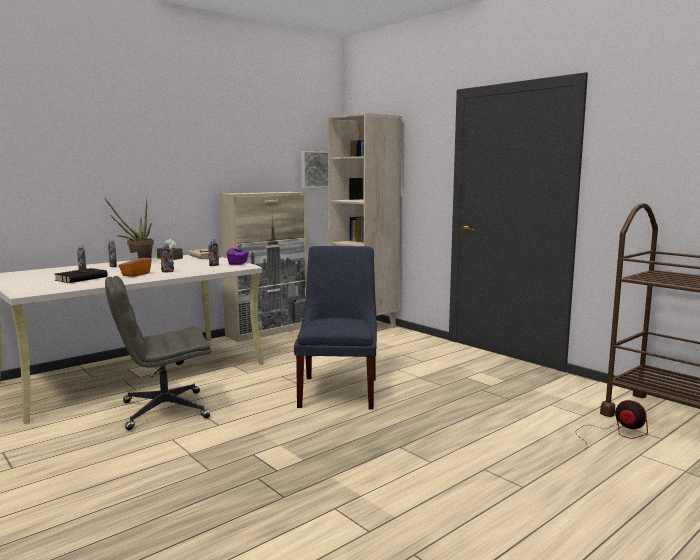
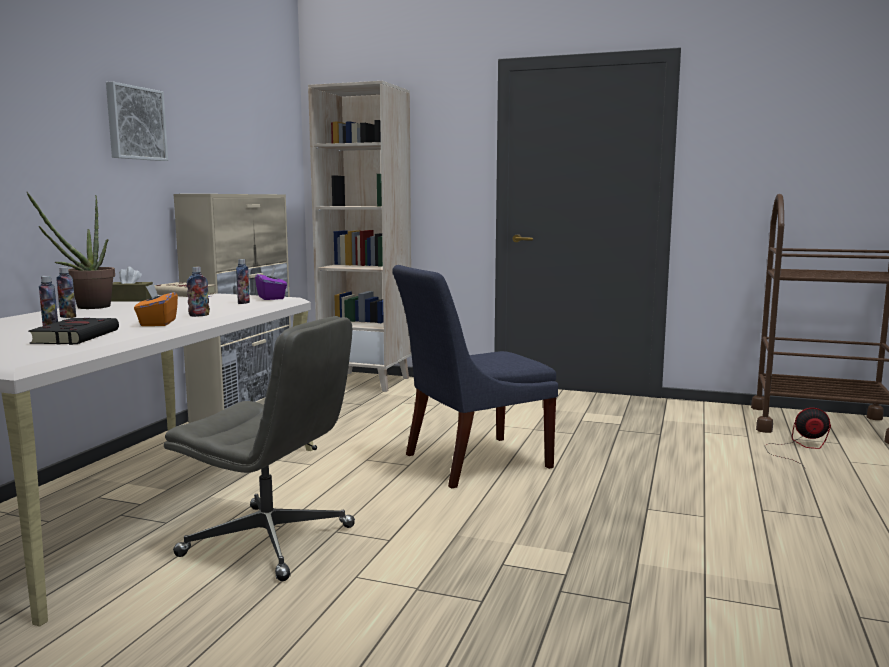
camera: 30 degrees left, 0 degrees up
grey office chair [105,276,211,430] -> grey office chair turned 105 degrees counterclockwise [164,316,355,581]
blue chair [294,246,377,410] -> blue chair turned 90 degrees counterclockwise [392,265,558,489]
picture [301,151,328,188] -> picture moved to [106,81,168,161]

